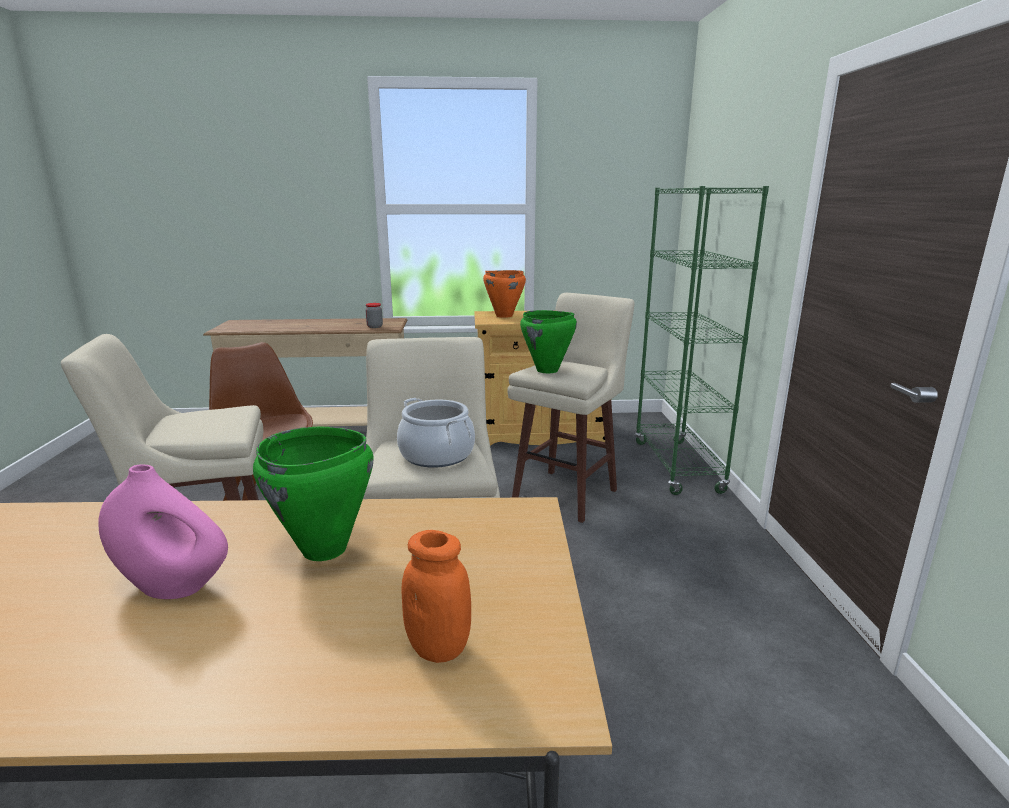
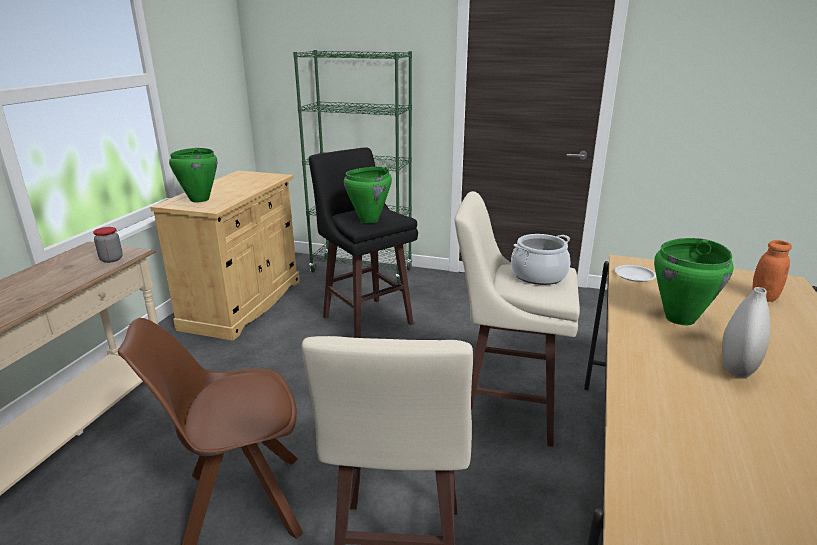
camera: 70 degrees left, 5 degrees up
pink vase [98,464,228,599] -> white vase [722,287,770,378]
orange cooking pot [483,270,526,318] -> green cooking pot [169,148,217,202]
beige stool [507,293,635,523] -> black stool [309,147,418,338]
none -> white plate [615,265,656,282]

